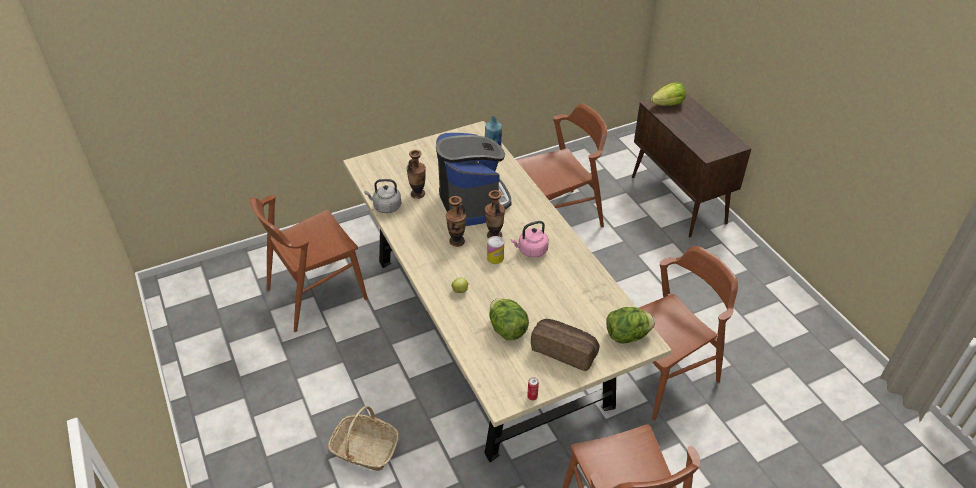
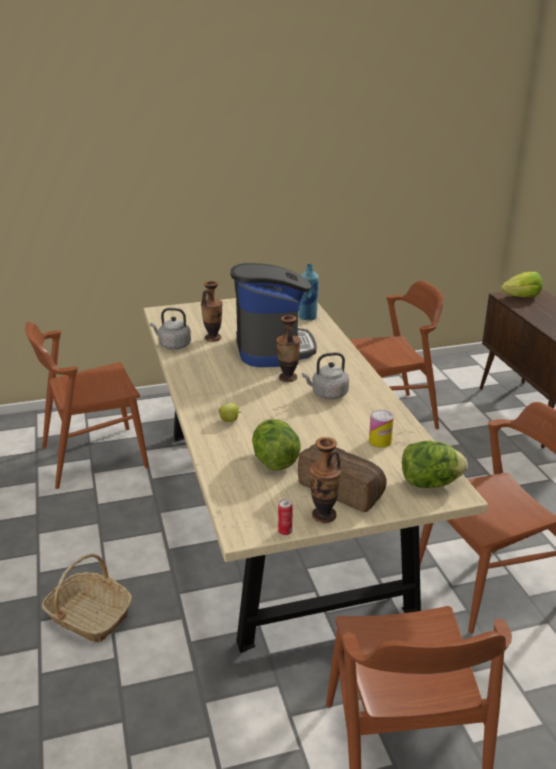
camera: 10 degrees right, 15 degrees down
vase [446,196,466,247] -> vase moved to [309,437,342,523]
can [487,236,504,264] -> can moved to [369,410,394,448]
pink kettle [511,221,549,258] -> grey kettle [302,352,349,399]

